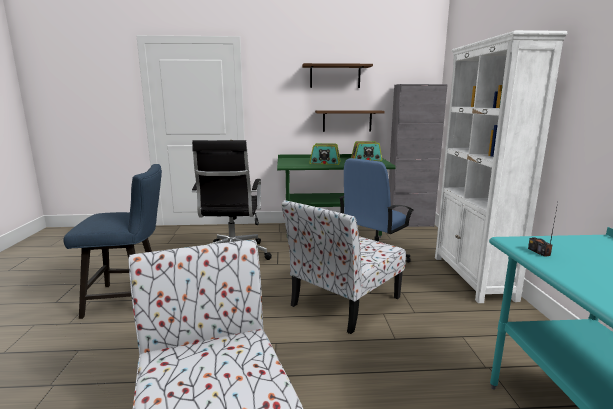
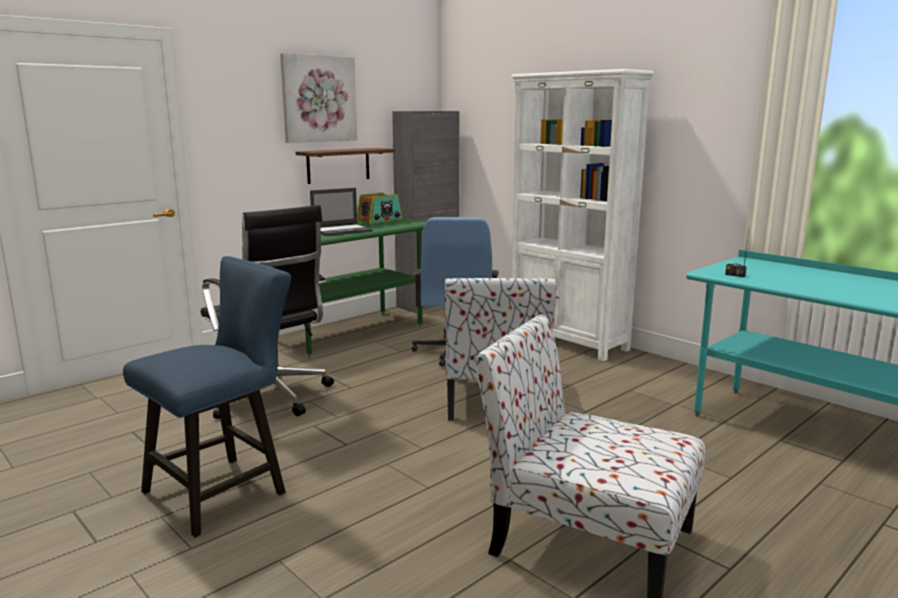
camera: 40 degrees left, 0 degrees up
shelf [302,63,373,88] -> picture [280,53,357,143]
radio [309,143,341,165] -> laptop [310,188,373,236]

